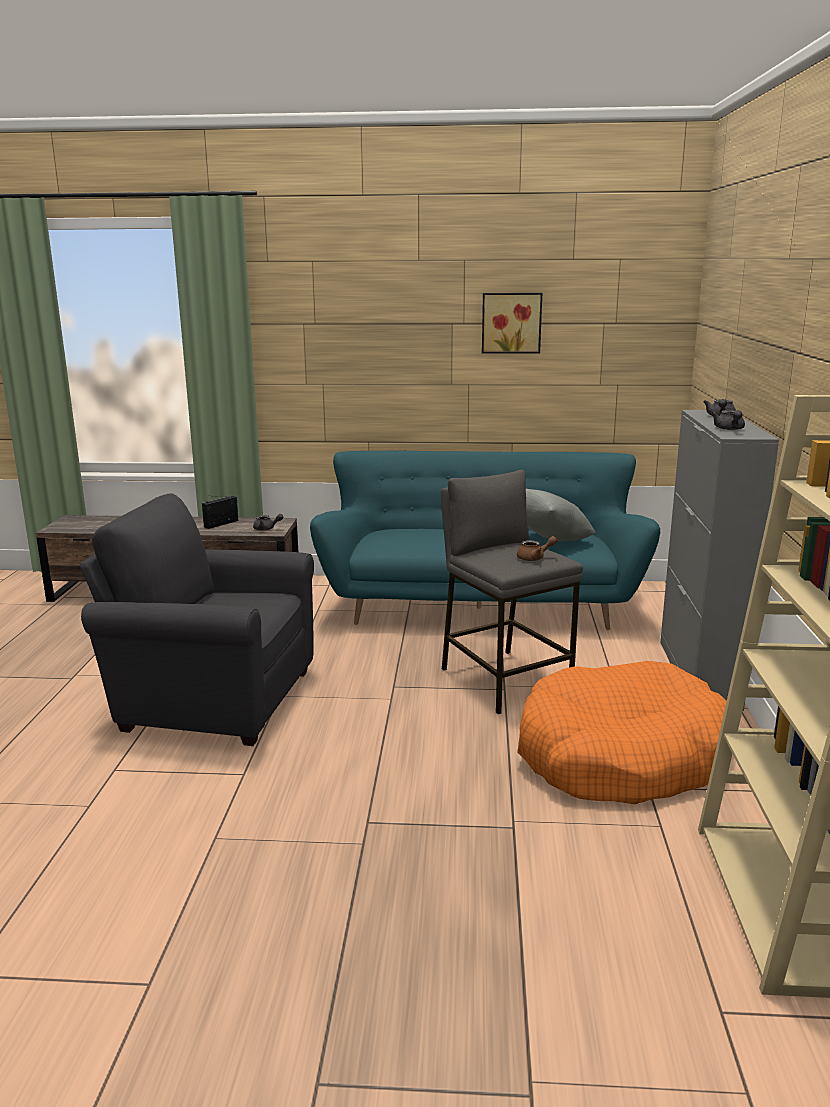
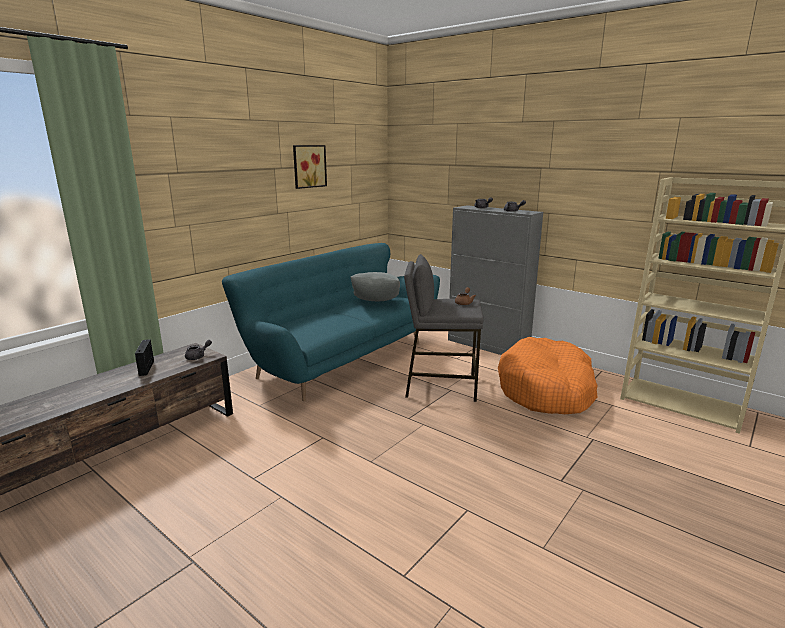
camera: 55 degrees left, 0 degrees up
grey armchair [80,493,314,746] -> none

